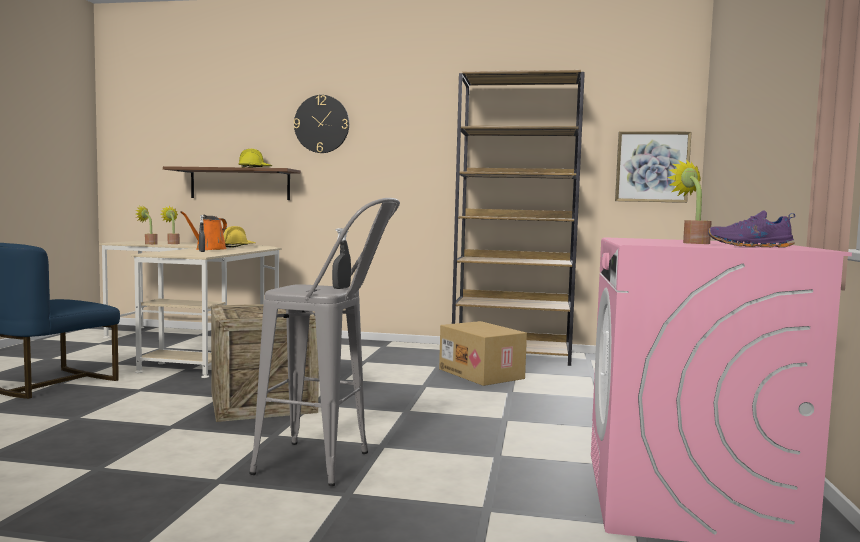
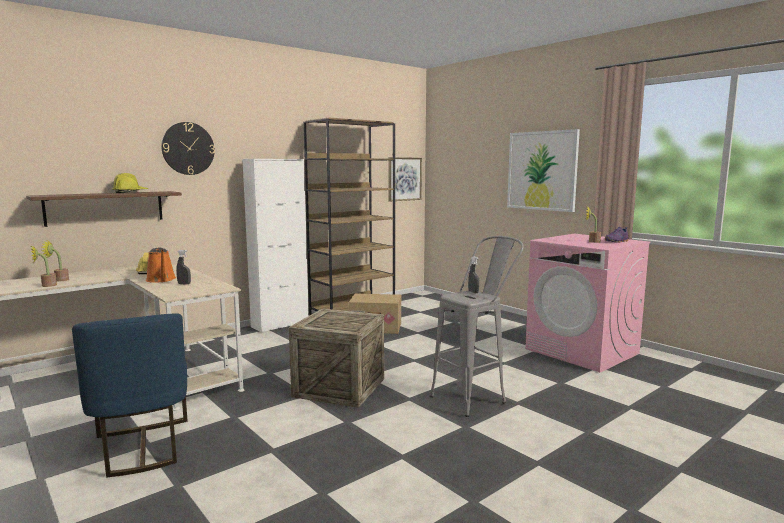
camera: 50 degrees left, 5 degrees up
none -> white cabinet [242,159,309,333]
none -> picture [507,129,580,212]

